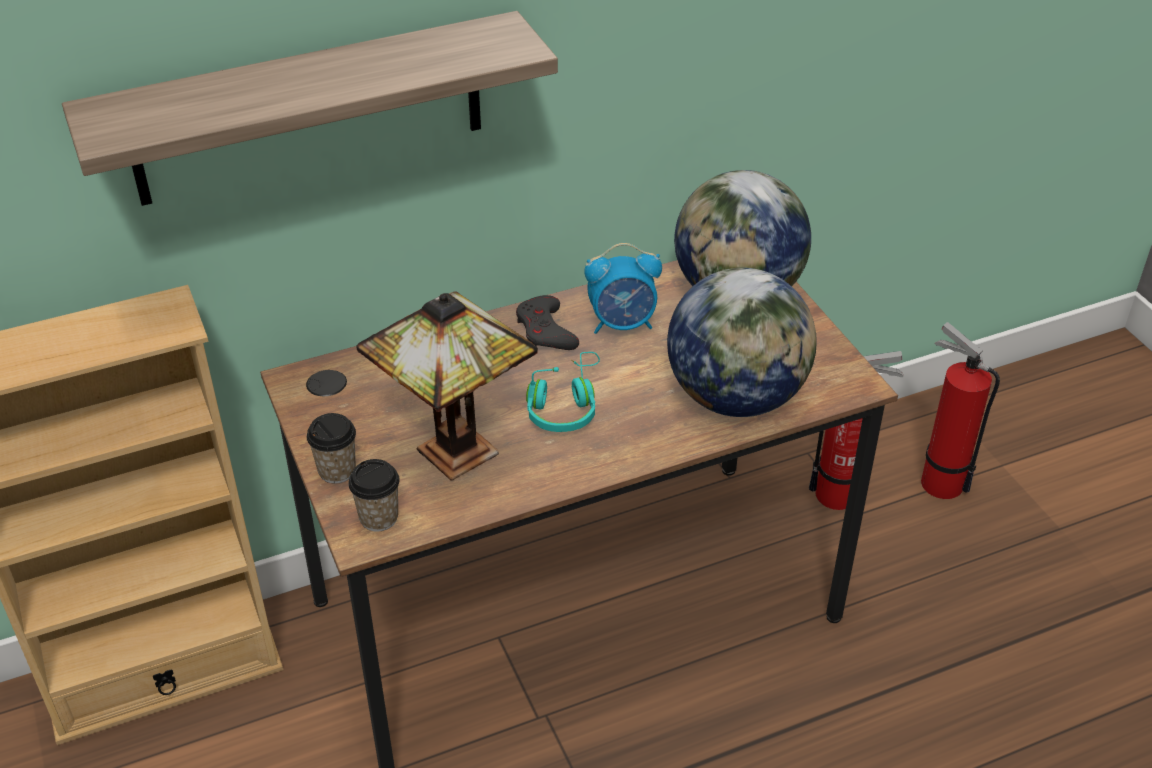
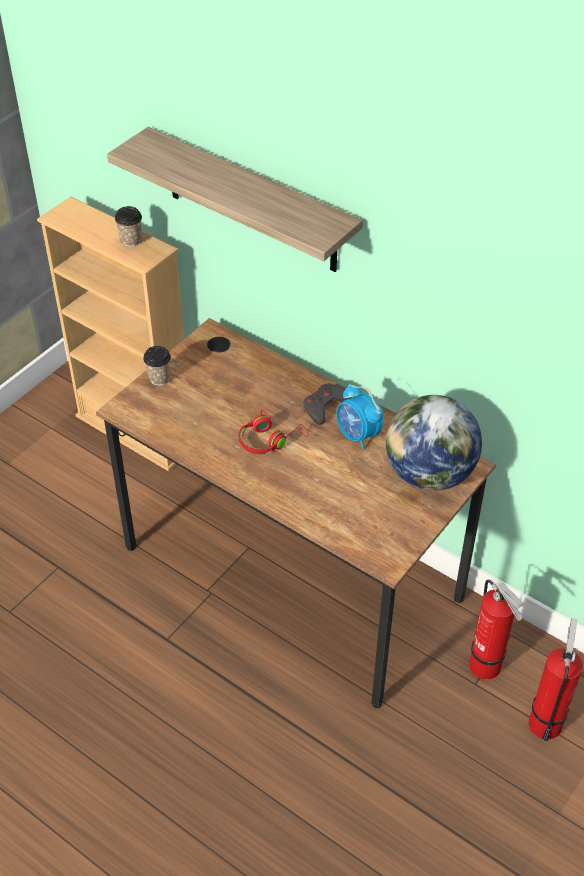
camera: 60 degrees right, 5 degrees up
cup [348,459,400,532] -> cup moved to [115,206,142,247]
table lamp [356,291,538,481] -> none
turquoise headphones [526,352,600,432] -> red headphones [239,410,308,454]
globe [667,268,816,417] -> none

